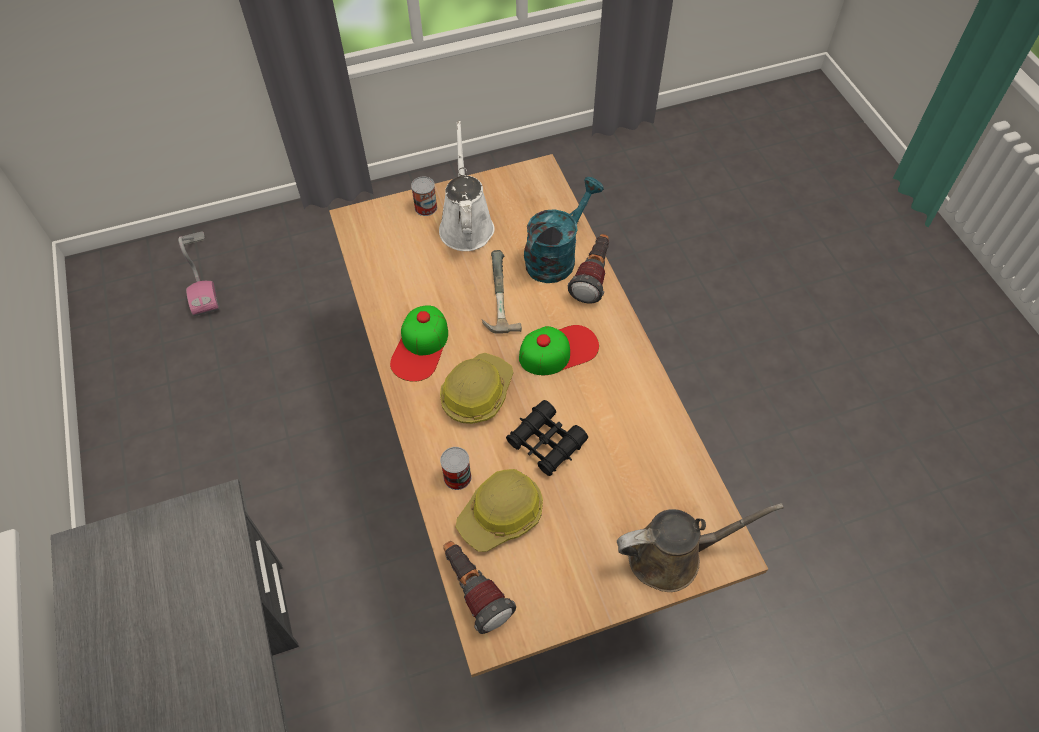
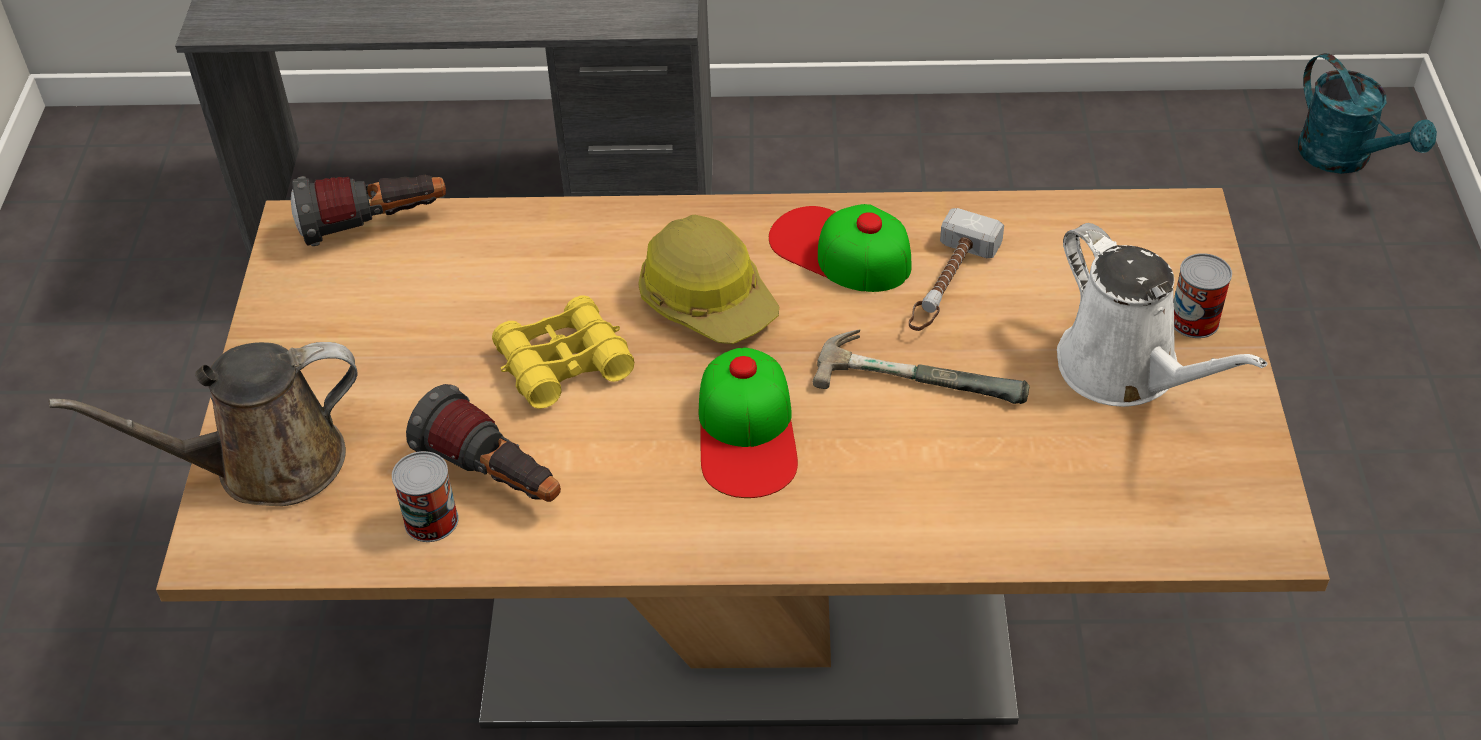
camera: 110 degrees right, 10 degrees down
vacuum cleaner [178,231,220,316] -> none
white watering can [439,121,495,251] -> white watering can turned 45 degrees clockwise [1057,223,1268,407]
can [440,447,471,490] -> can moved to [392,451,459,542]
hard hat [456,469,543,552] -> none
black binoculars [506,400,588,476] -> yellow binoculars [492,295,634,409]
turquoise watering can [524,177,604,283] -> turquoise watering can moved to [1298,53,1437,174]
flashlight [568,234,609,304] -> flashlight moved to [406,384,561,502]
brown watering can [617,503,784,592] -> brown watering can turned 60 degrees clockwise [49,342,357,506]
none -> hammer [909,208,1004,331]

